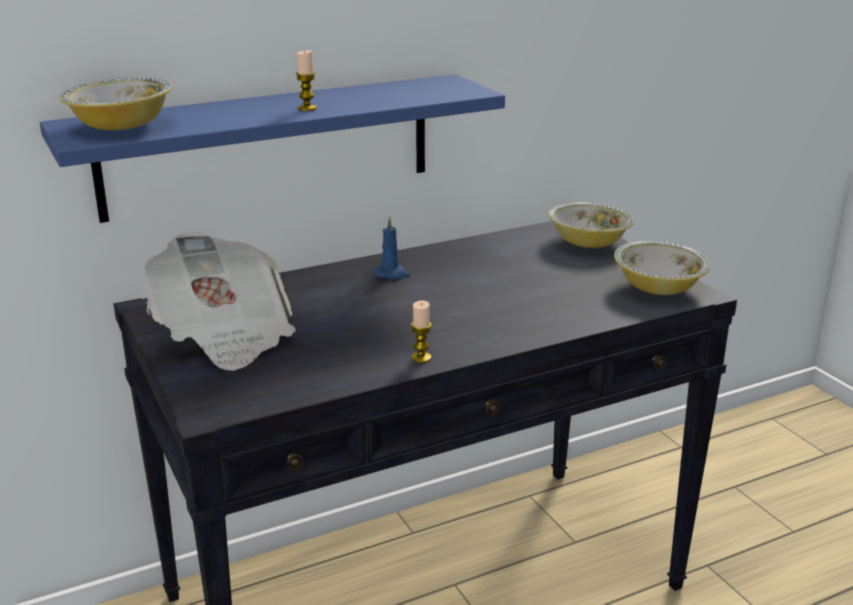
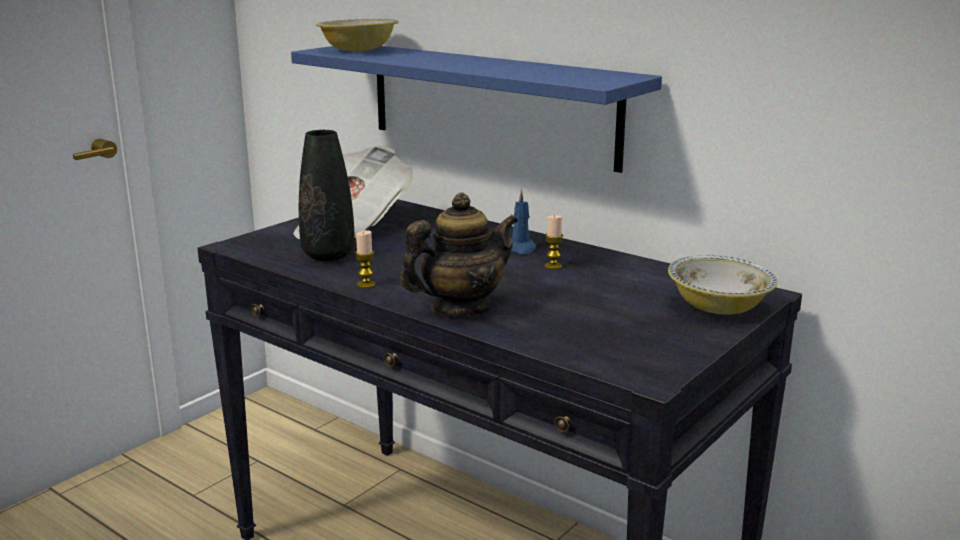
camera: 65 degrees right, 5 degrees down
candle [296,50,317,111] -> candle moved to [544,215,563,270]
bowl [614,240,710,295] -> none
none -> black vase [299,130,355,261]
none -> teapot [400,192,518,317]

